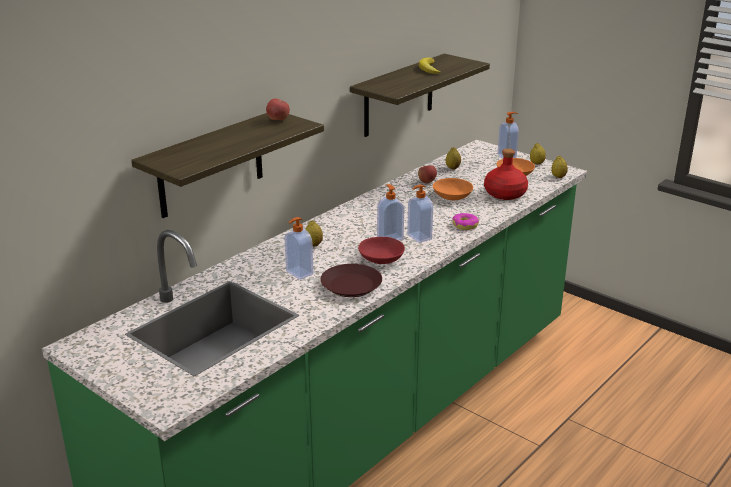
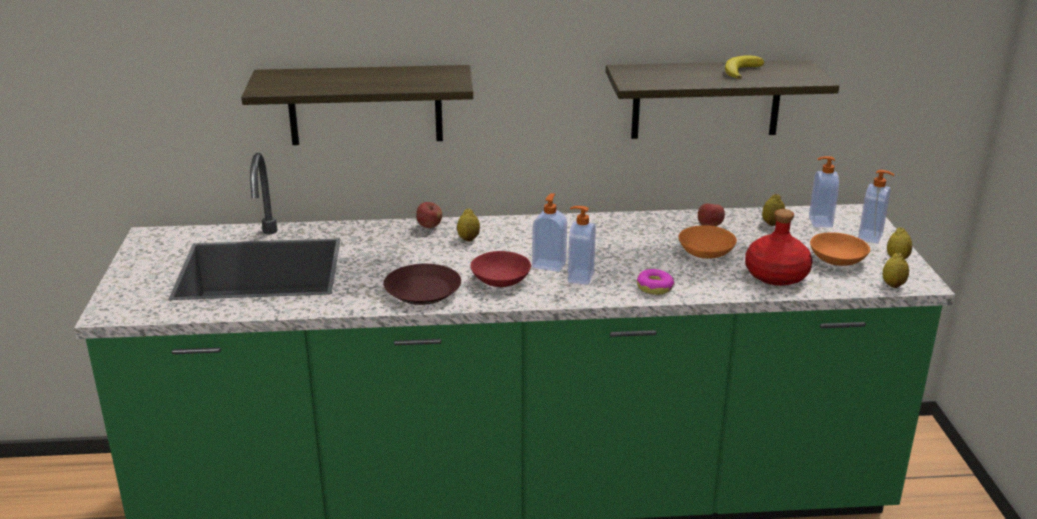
camera: 45 degrees right, 0 degrees up
apple [266,99,290,120] -> apple moved to [416,202,442,228]
soap dispenser [284,217,313,280] -> soap dispenser moved to [809,156,839,228]

